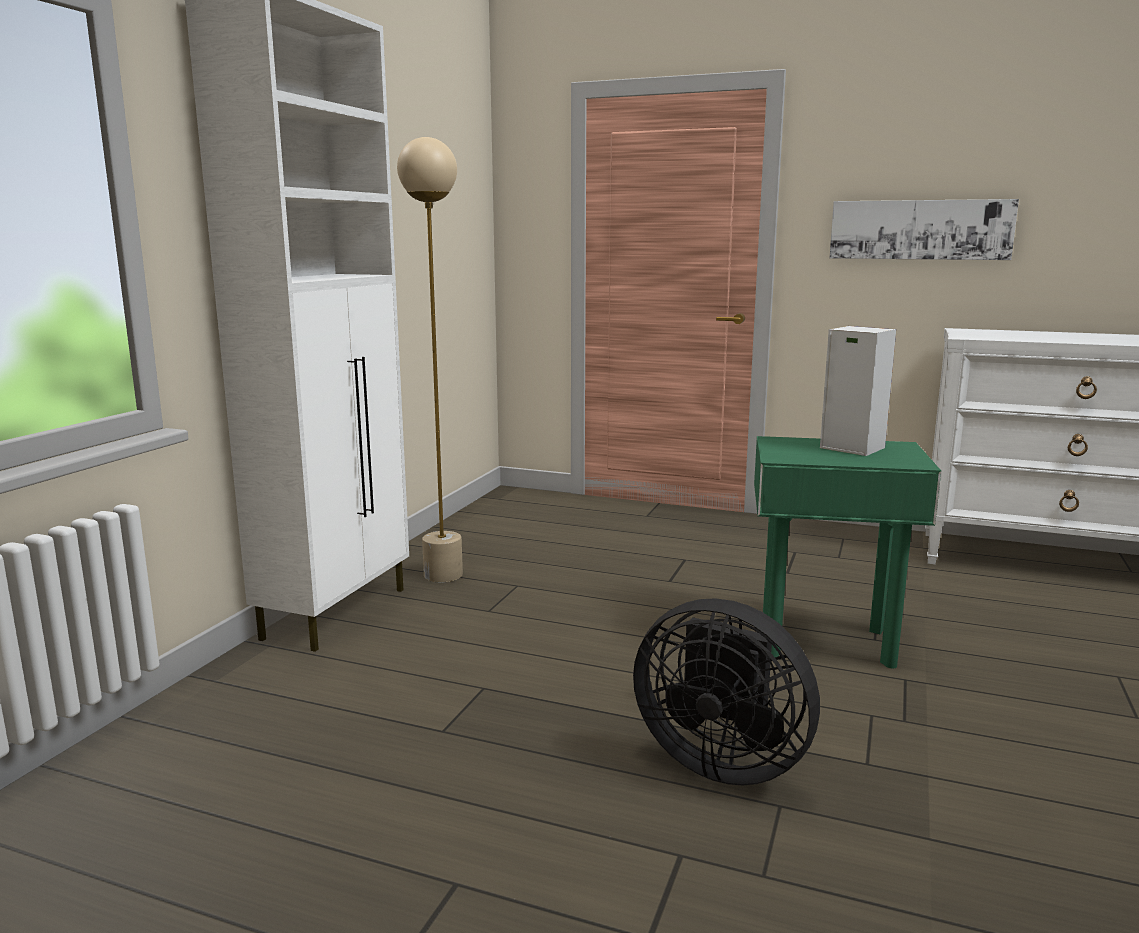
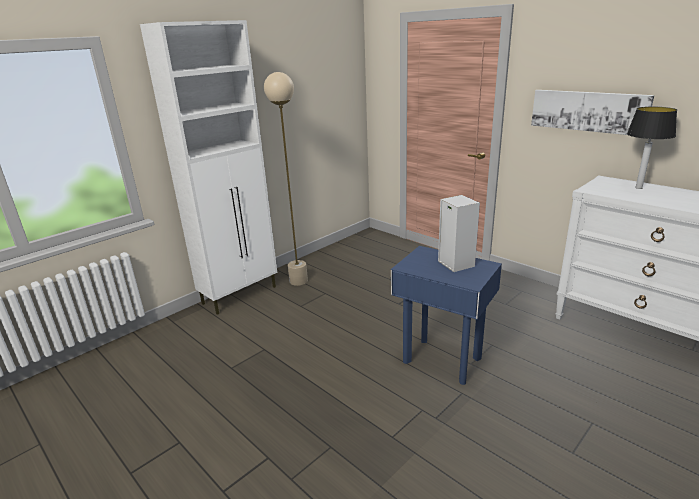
camera: 25 degrees right, 10 degrees up
black fan [633,599,820,785] -> none
green side table [754,436,941,668] -> blue side table [391,246,502,385]
none -> table lamp [627,107,677,189]

